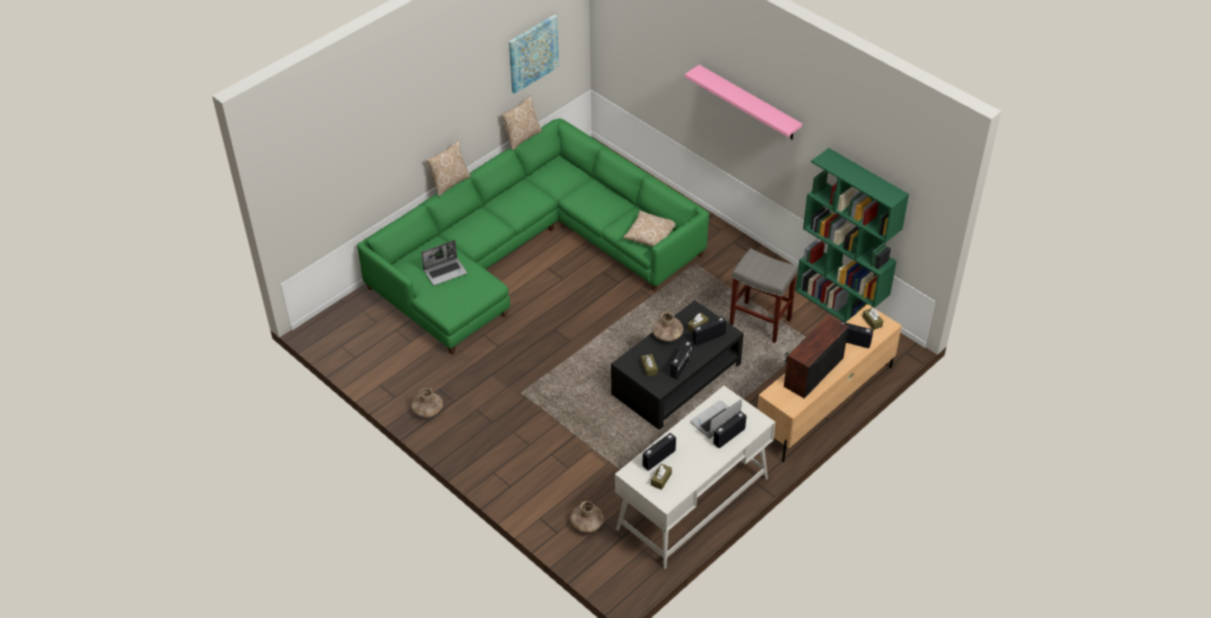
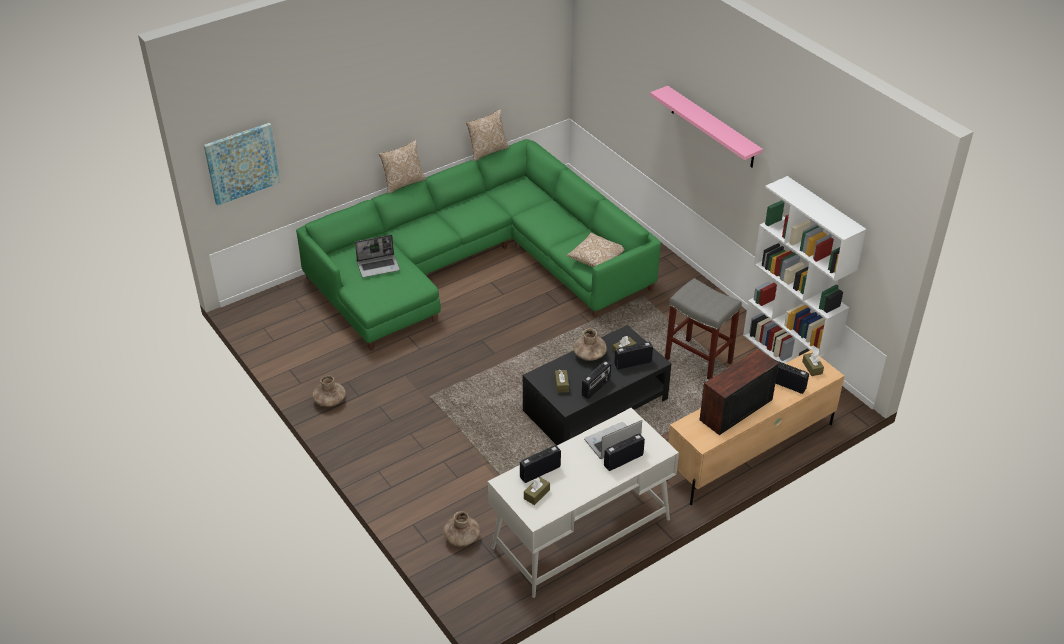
camera: 10 degrees right, 5 degrees down
picture [509,15,559,94] -> picture moved to [204,123,280,206]
green bookcase [796,148,909,322] -> white bookcase [743,176,866,364]

